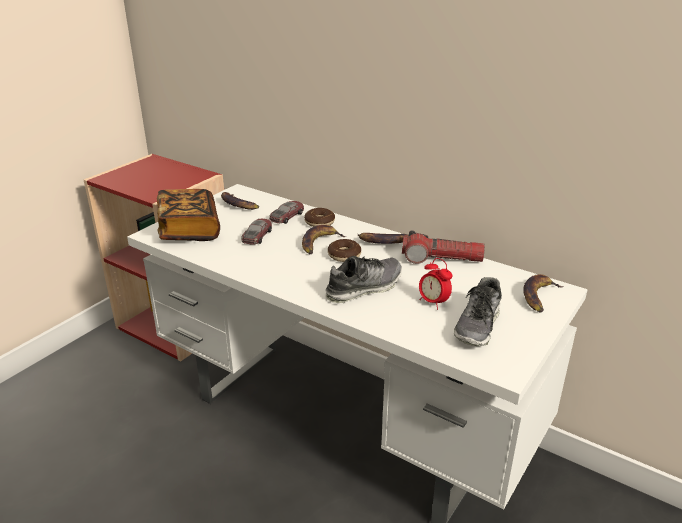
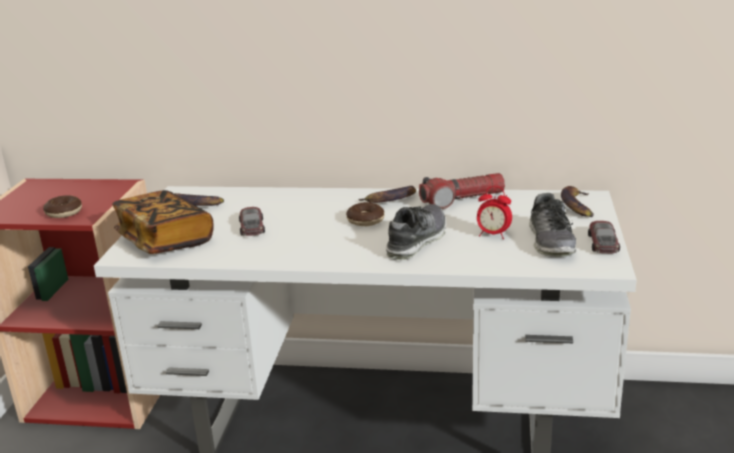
camera: 25 degrees left, 5 degrees down
toy car [269,201,304,224] -> toy car moved to [588,221,620,253]
banana [302,225,346,254] -> none
donut [304,208,335,227] -> donut moved to [43,195,82,218]

